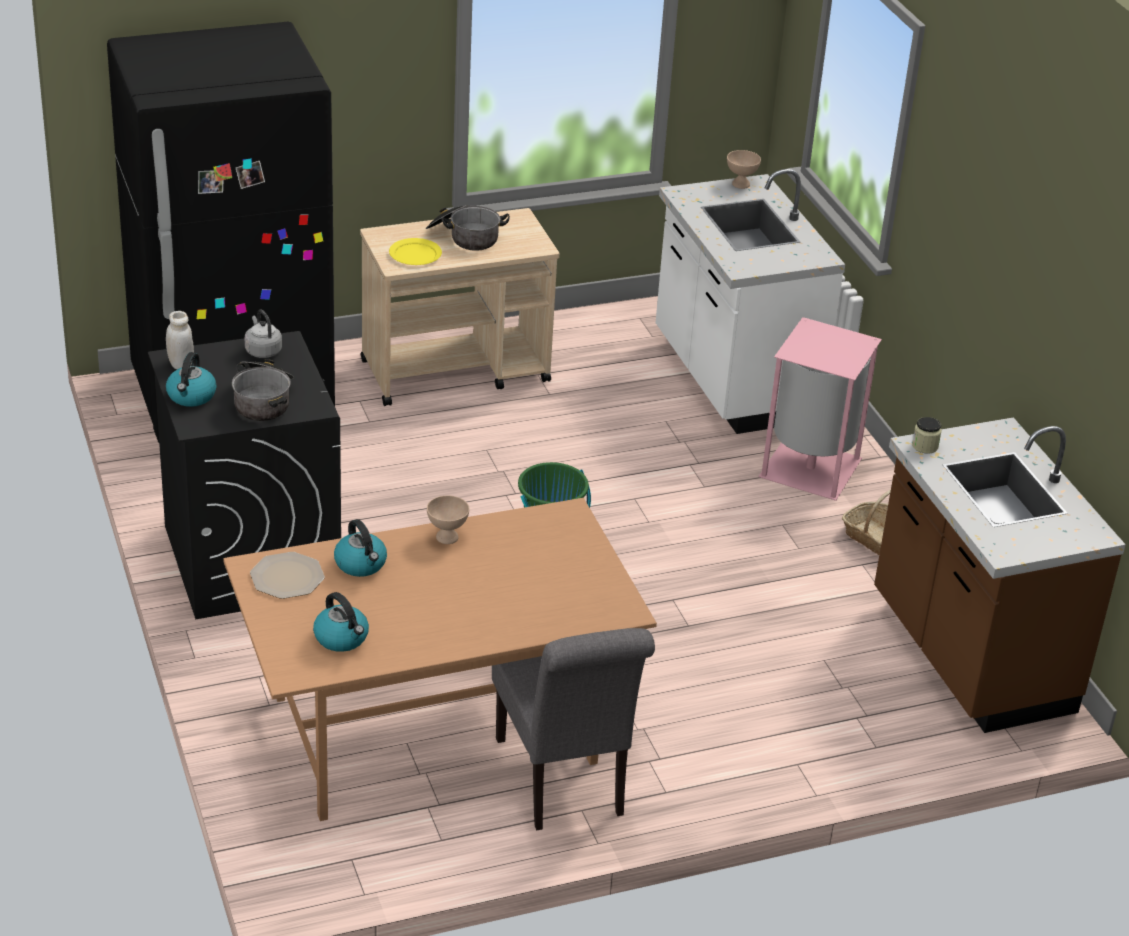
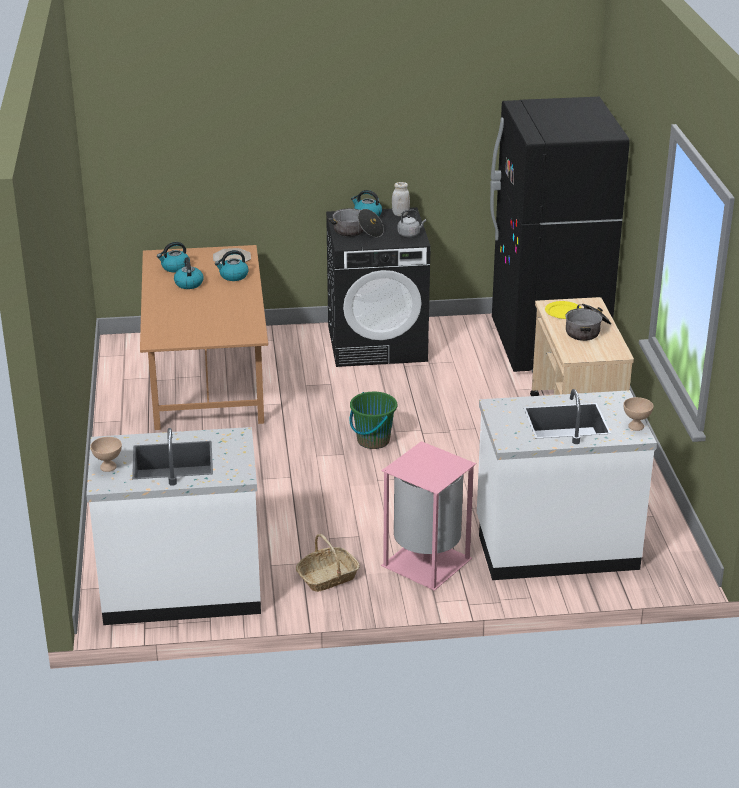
camera: 105 degrees right, 5 degrees down
beige bowl [427,495,469,544] -> beige bowl moved to [90,437,122,472]
grey chair [492,628,655,830] -> none
brown counter [874,417,1126,733] -> white counter [86,427,261,625]
jar [912,417,942,454] -> none
none -> kettle [174,257,203,289]

